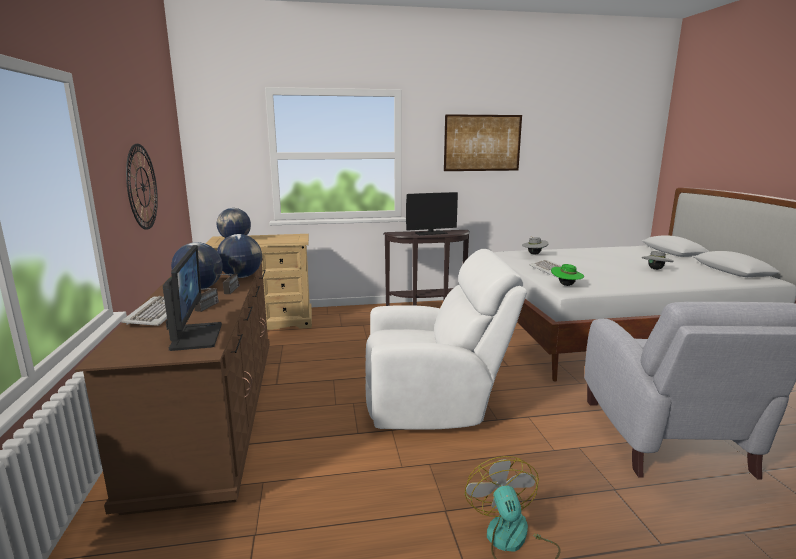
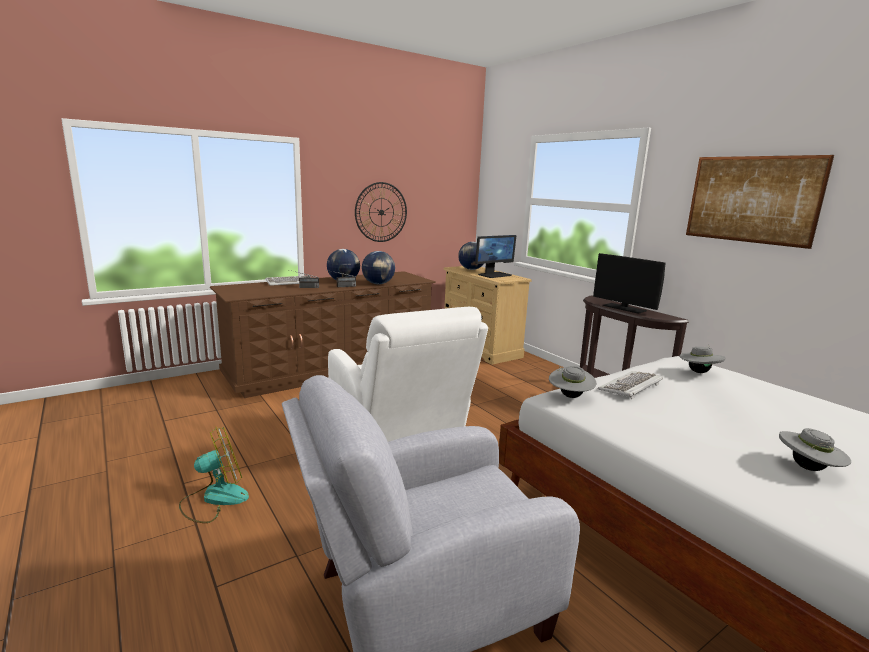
camera: 65 degrees right, 0 degrees up
monitor [163,245,222,351] -> monitor moved to [475,235,516,278]
green hat [551,264,584,286] -> grey hat [549,366,596,398]

